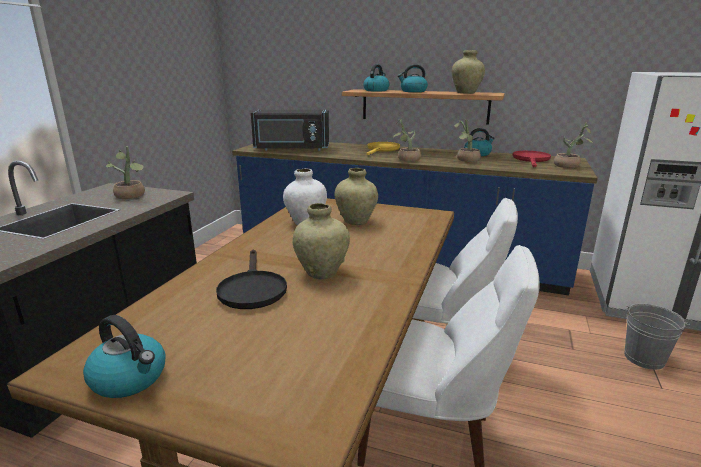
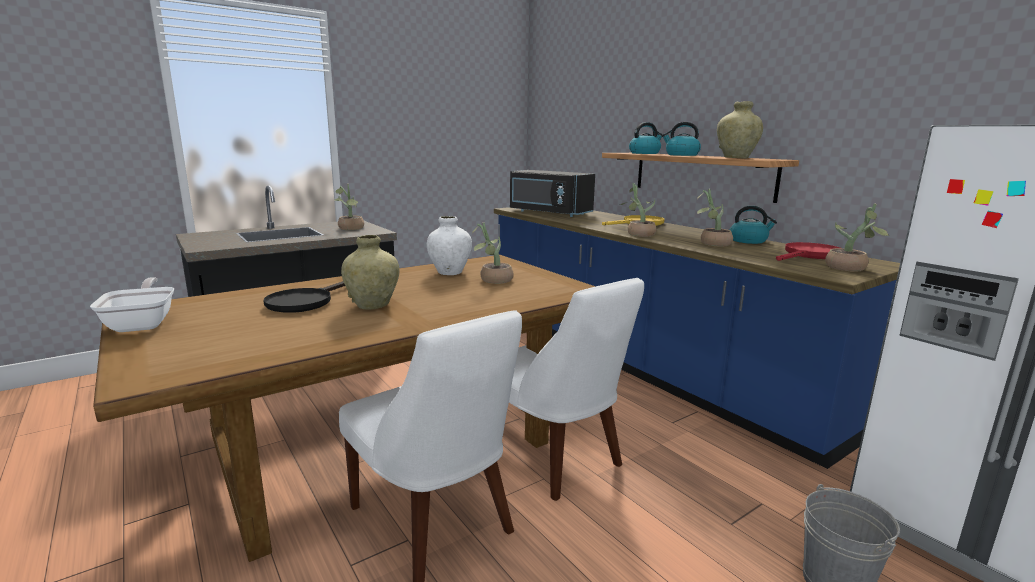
camera: 35 degrees right, 5 degrees down
kettle [83,315,166,398] -> frying pan [90,277,174,332]
beige vase [334,168,378,225] -> potted plant [472,223,514,284]

